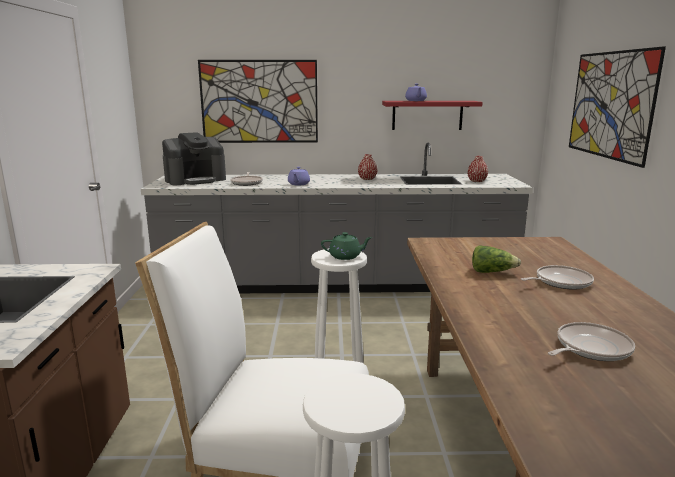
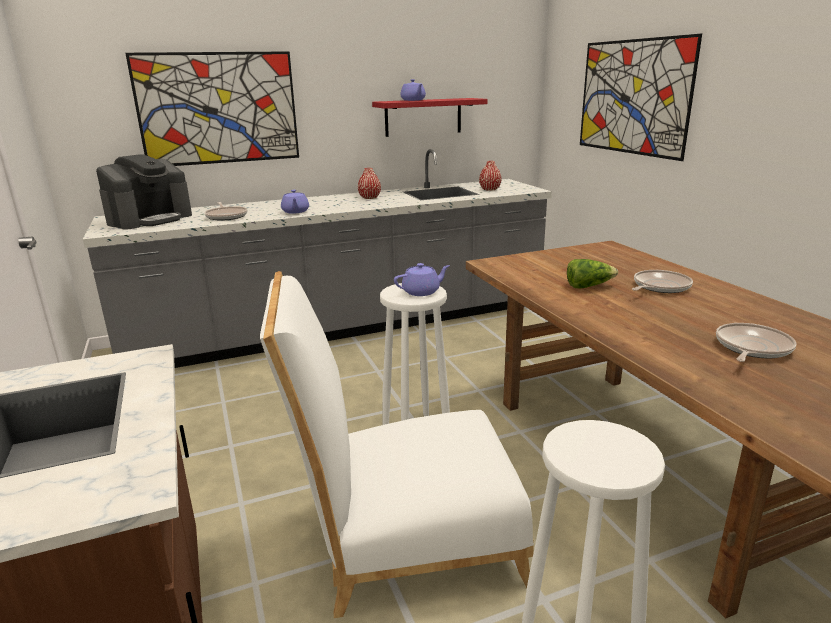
camera: 20 degrees left, 5 degrees up
green teapot [321,232,372,260] -> purple teapot [394,263,450,296]

